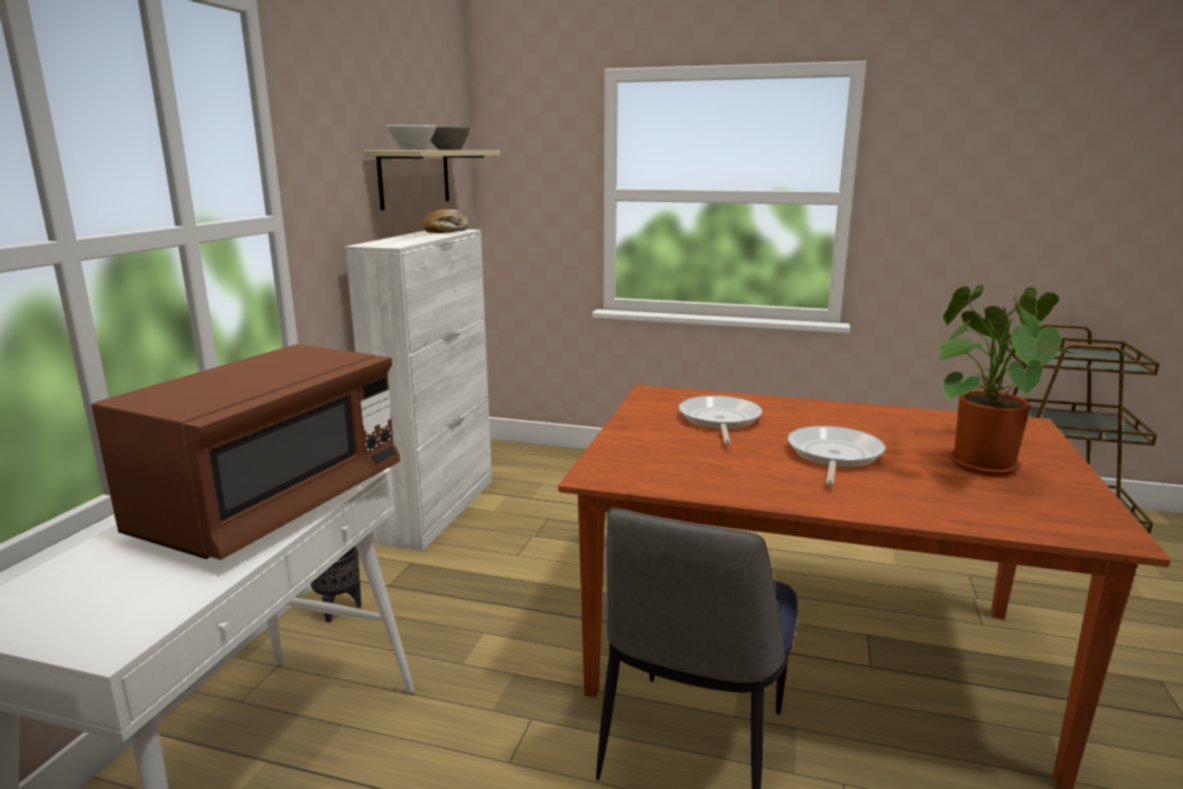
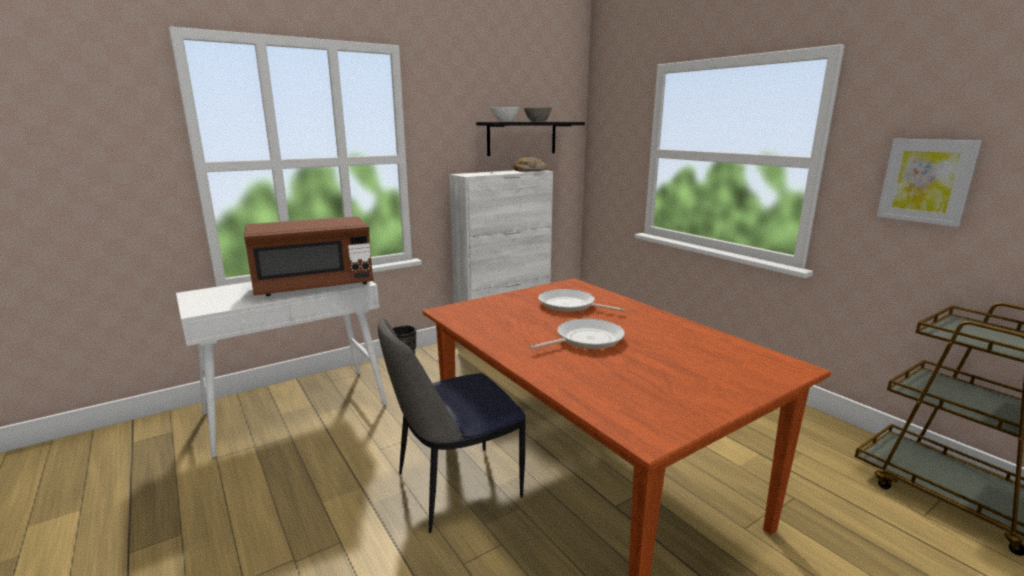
camera: 40 degrees right, 0 degrees up
beige shelf [364,150,501,210] -> black shelf [476,122,585,156]
frying pan [679,395,762,445] -> frying pan turned 105 degrees counterclockwise [538,289,625,312]
potted plant [935,284,1078,476] -> none
none -> picture [877,139,982,227]

